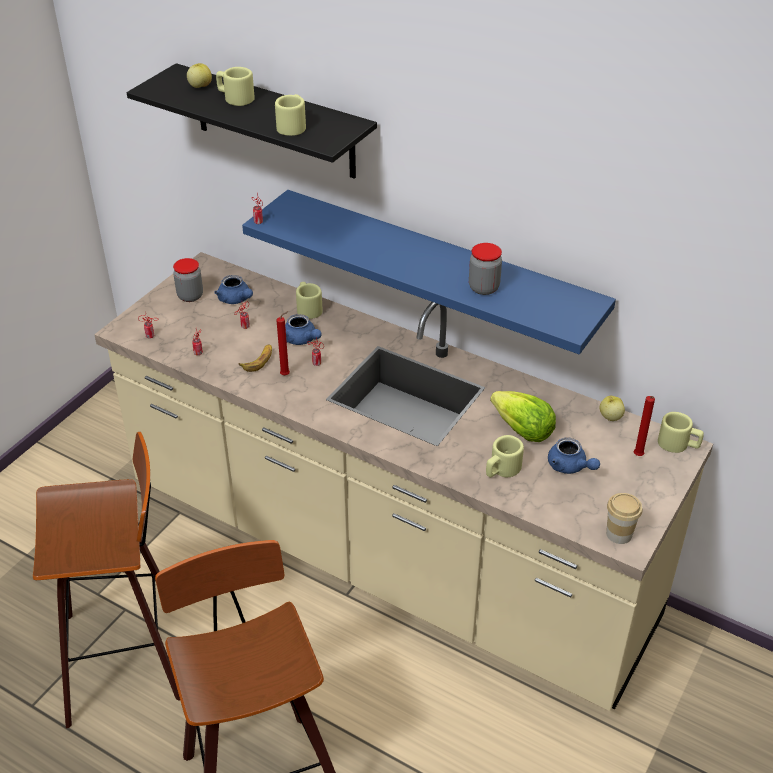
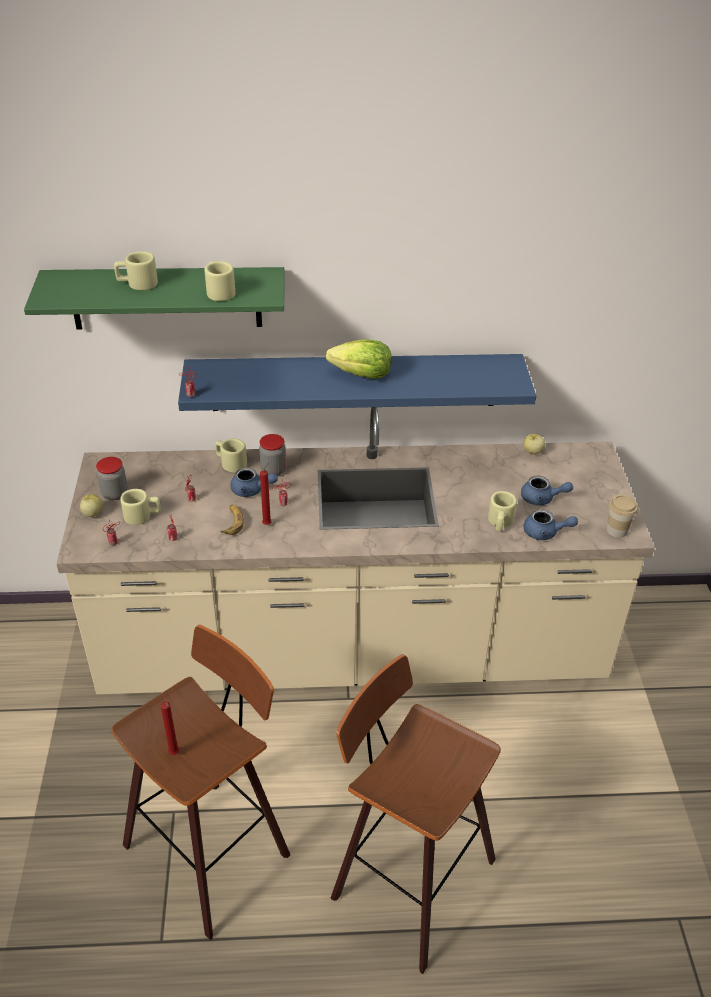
camera: 35 degrees left, 0 degrees up
black shelf [127,63,377,179] -> green shelf [24,267,285,330]
apple [187,63,212,88] -> apple moved to [80,494,103,517]
blue teapot [214,275,253,304] -> blue teapot moved to [524,509,578,540]
jar [469,243,502,295] -> jar moved to [259,434,286,476]
lettuce [490,391,556,442] -> lettuce moved to [326,340,392,379]
red candle [634,396,655,456] -> red candle moved to [161,701,179,755]
beige mug [658,412,704,453] -> beige mug moved to [120,489,161,525]

